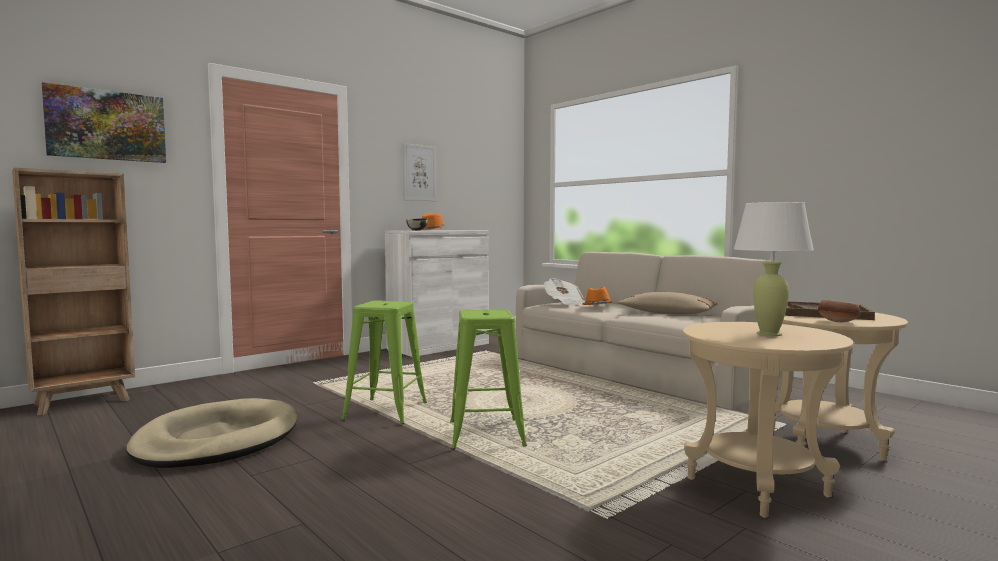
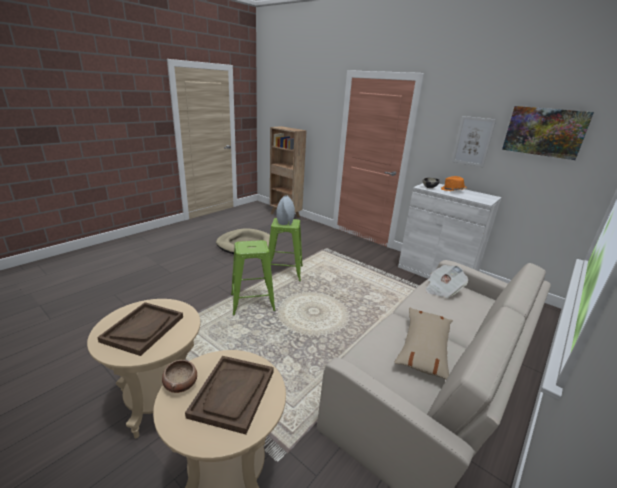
camera: 80 degrees right, 20 degrees up
picture [42,82,166,163] -> picture moved to [502,106,594,160]
orange hat [583,287,613,305] -> none
white table lamp [734,202,814,336] -> brown tray [97,302,183,356]
none -> grey vase [276,196,295,225]

